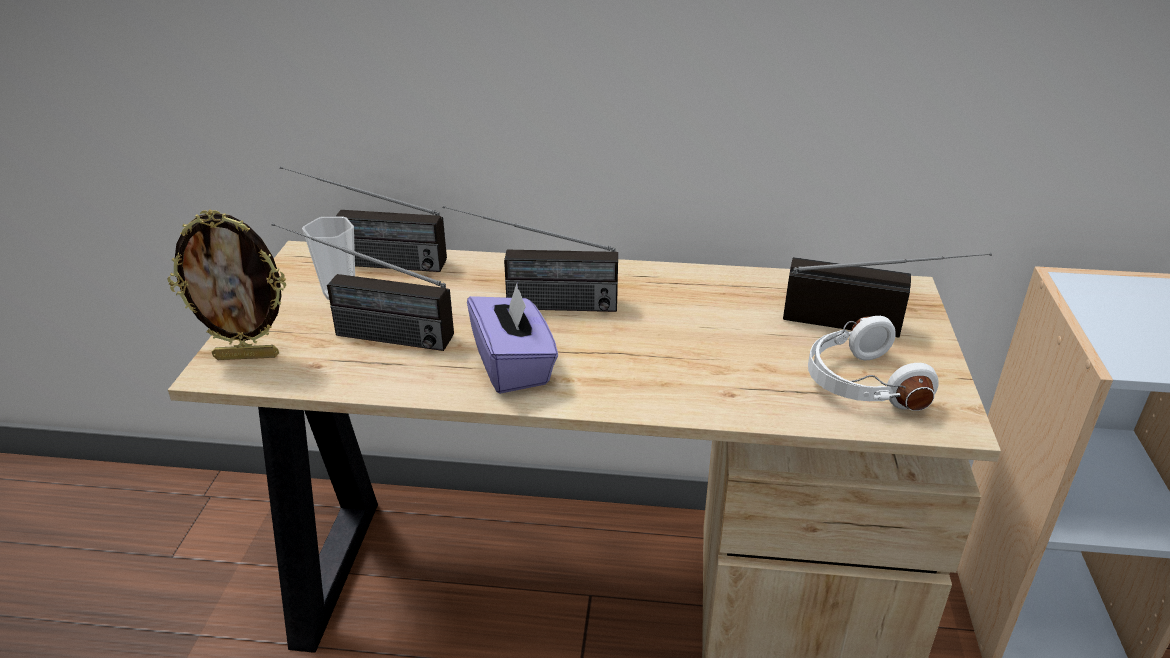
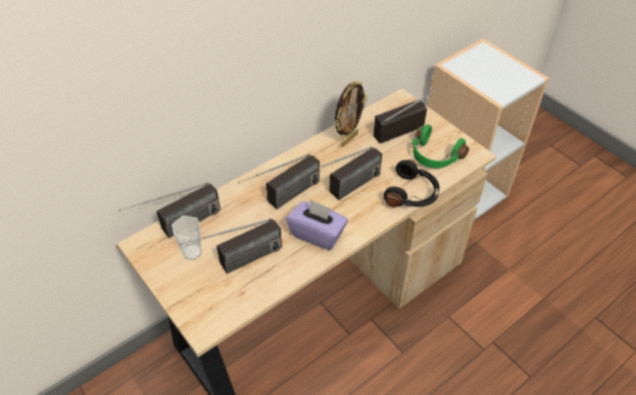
camera: 45 degrees left, 15 degrees up
picture frame [167,209,286,360] -> picture frame moved to [335,81,367,147]
white headphones [808,316,939,411] -> green headphones [412,124,469,168]
none -> radio [305,147,382,200]
none -> black headphones [384,159,440,207]

